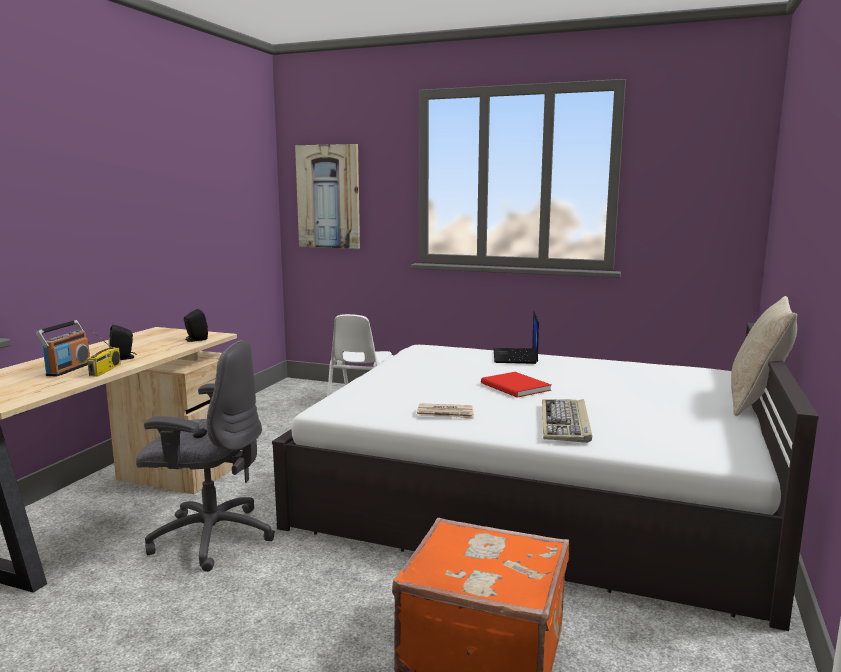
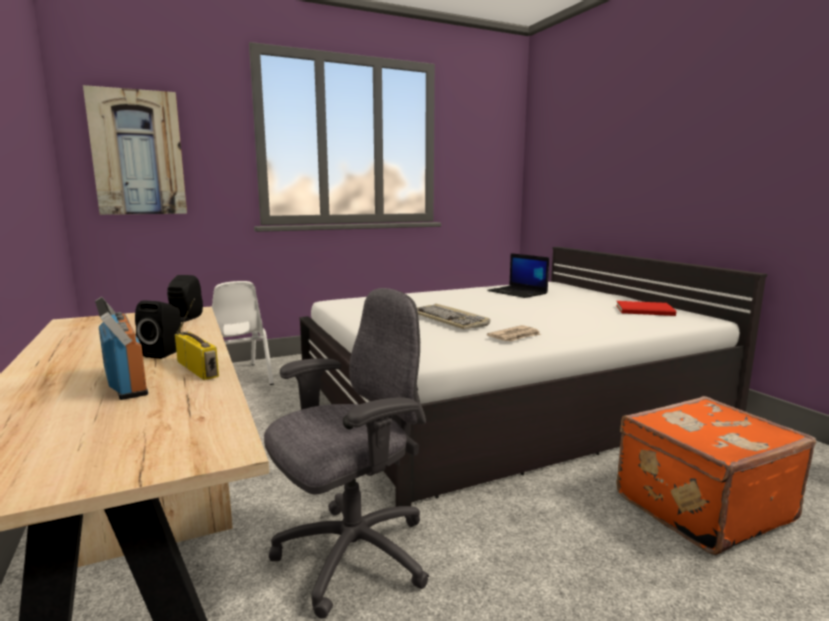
camera: 45 degrees left, 0 degrees up
red book [481,372,551,398] -> red book moved to [616,301,676,316]
laptop [494,311,539,364] -> laptop moved to [487,253,549,298]
keyboard [542,399,592,443] -> keyboard moved to [417,304,490,329]
beige pillow [731,296,797,416] -> none

